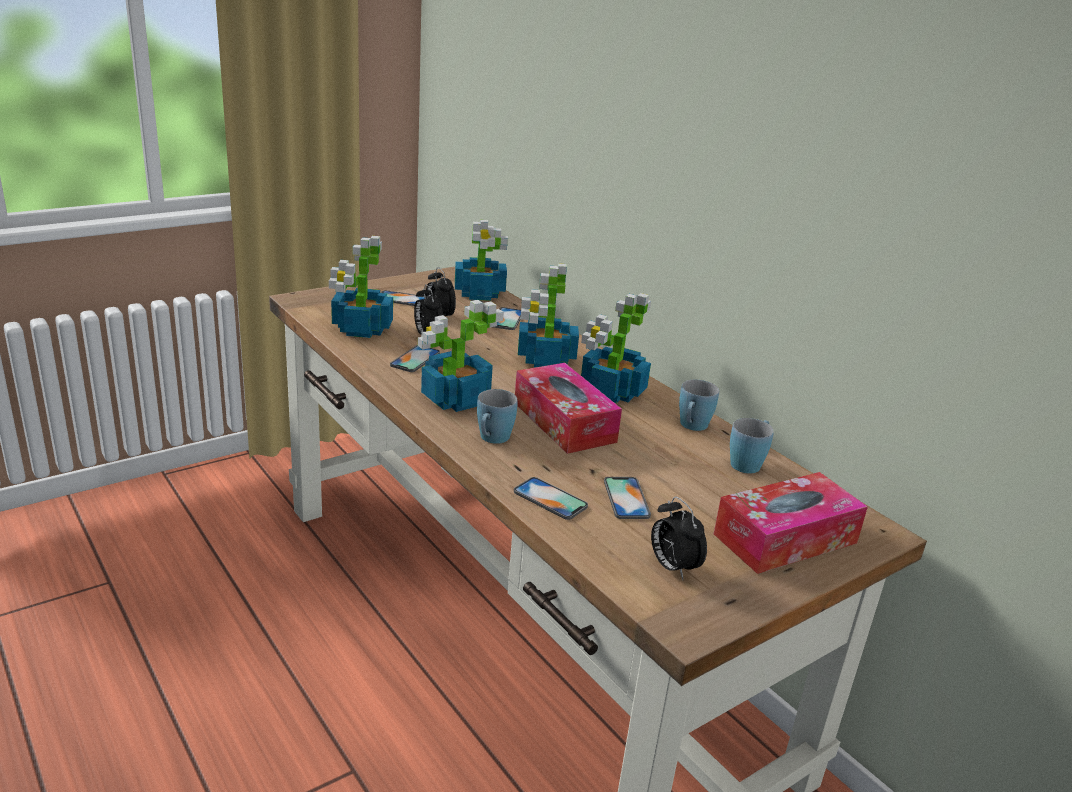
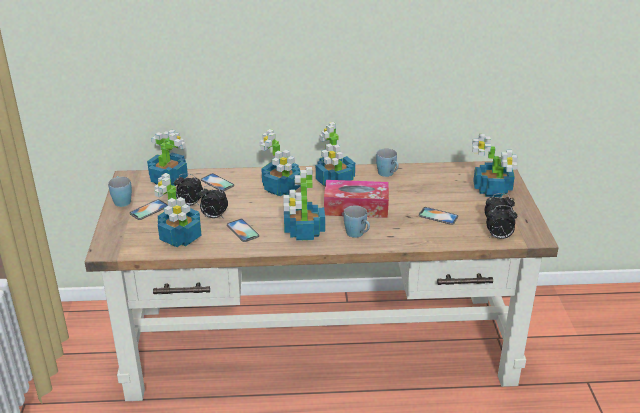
camera: 55 degrees left, 5 degrees up
phone [514,477,588,520] -> none
tissue box [714,472,868,574] -> potted plant [472,134,518,197]
blue mug [730,418,774,474] -> blue mug moved to [108,176,132,207]
none -> alarm clock [486,205,517,239]

